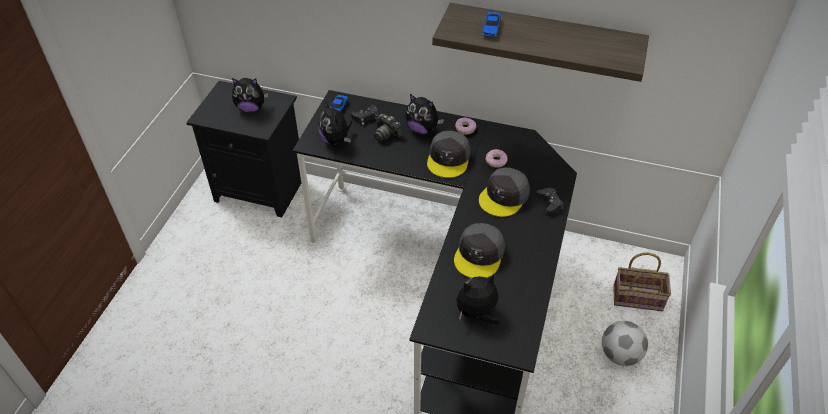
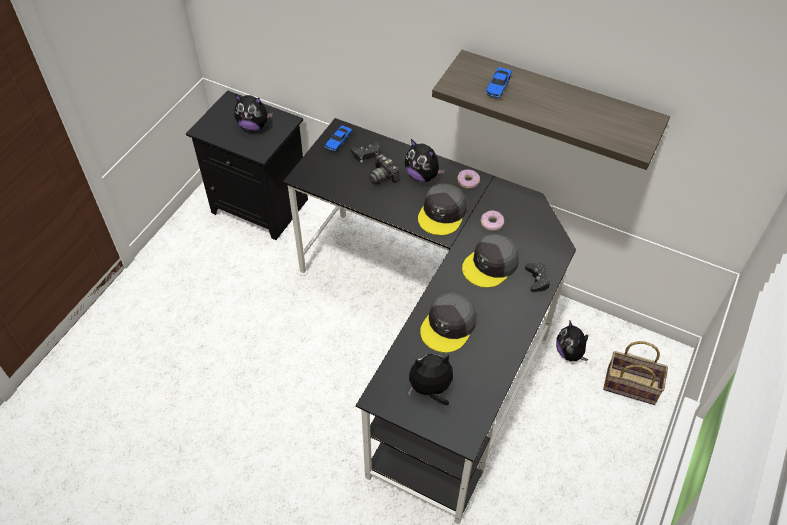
camera: 10 degrees right, 5 degrees up
plush toy [318,101,352,146] -> plush toy moved to [556,321,588,361]
football [602,321,648,366] -> none

